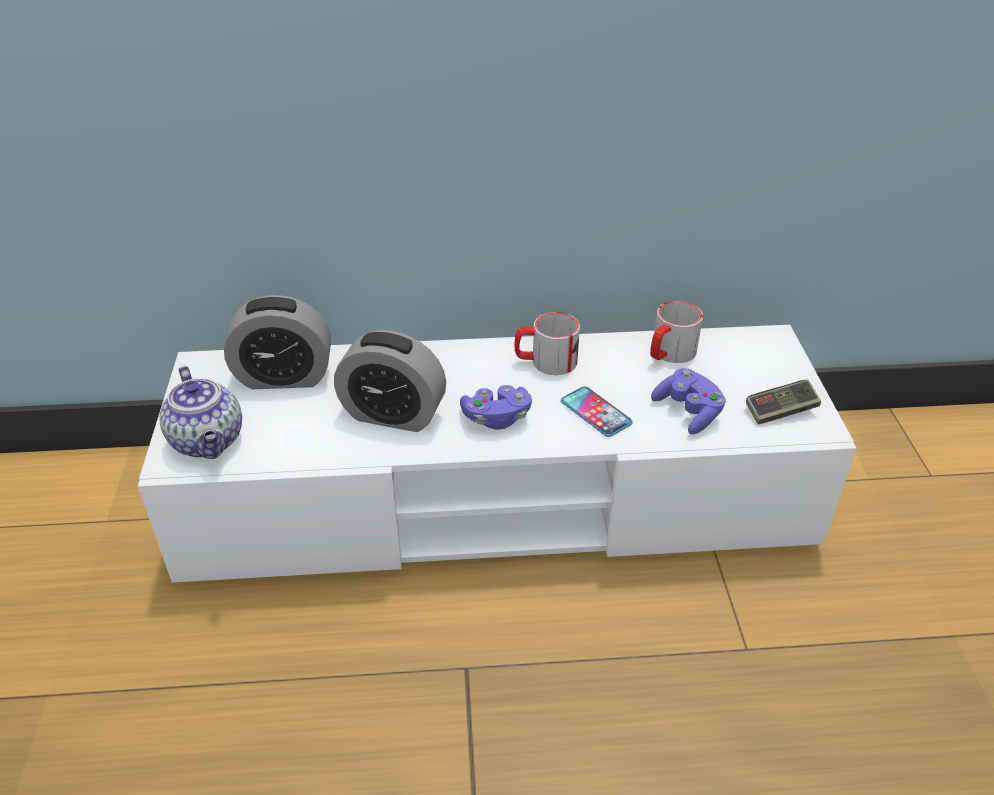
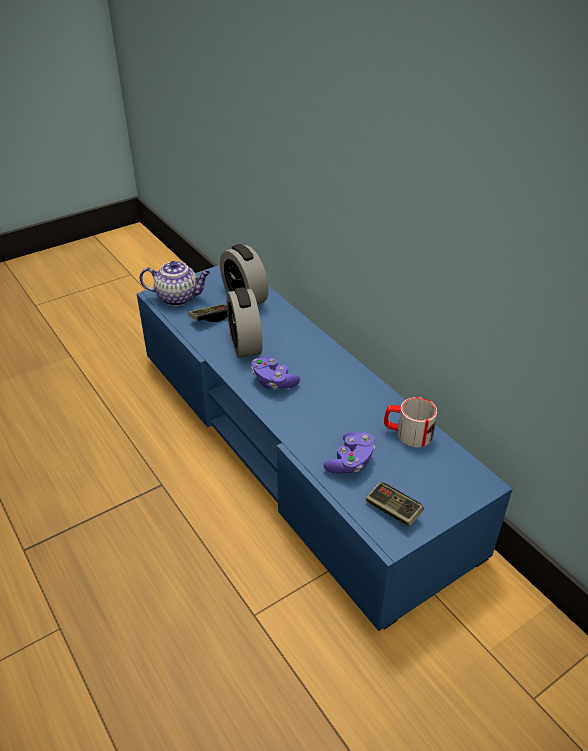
camera: 60 degrees right, 0 degrees up
white tv stand [138,325,856,583] -> blue tv stand [137,265,512,631]
teapot [159,366,242,459] -> teapot turned 120 degrees counterclockwise [139,261,211,306]
mug [514,312,580,375] -> none
phone [561,387,633,437] -> none
none -> game controller [189,304,228,322]

